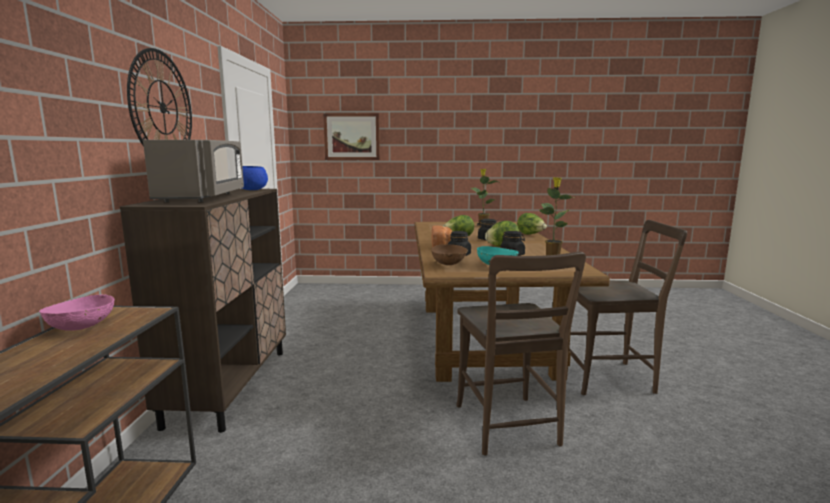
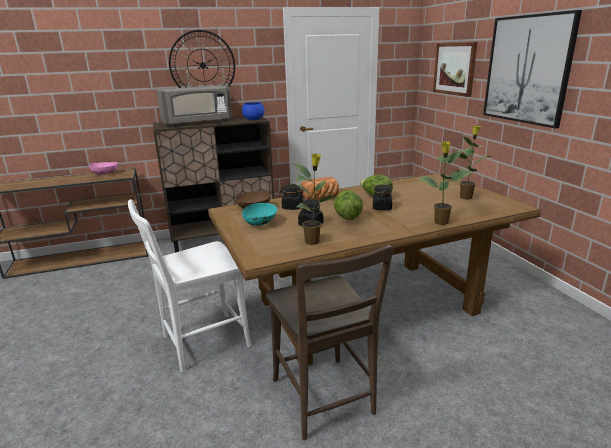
camera: 70 degrees right, 10 degrees up
brown chair [456,252,586,455] -> white chair [128,199,252,372]
lettuce [517,213,547,234] -> potted plant [417,141,472,225]
none -> picture [483,10,582,128]

